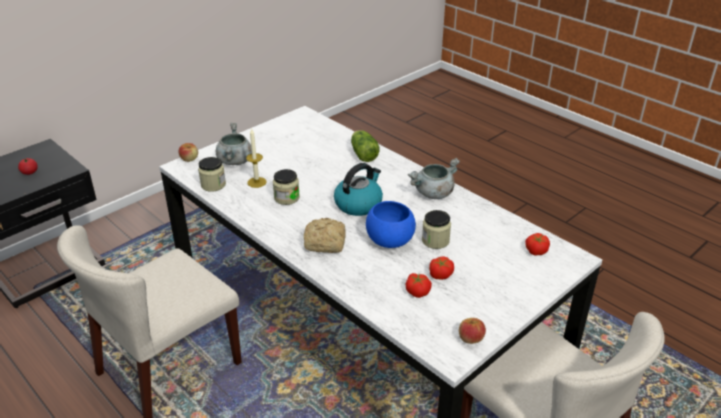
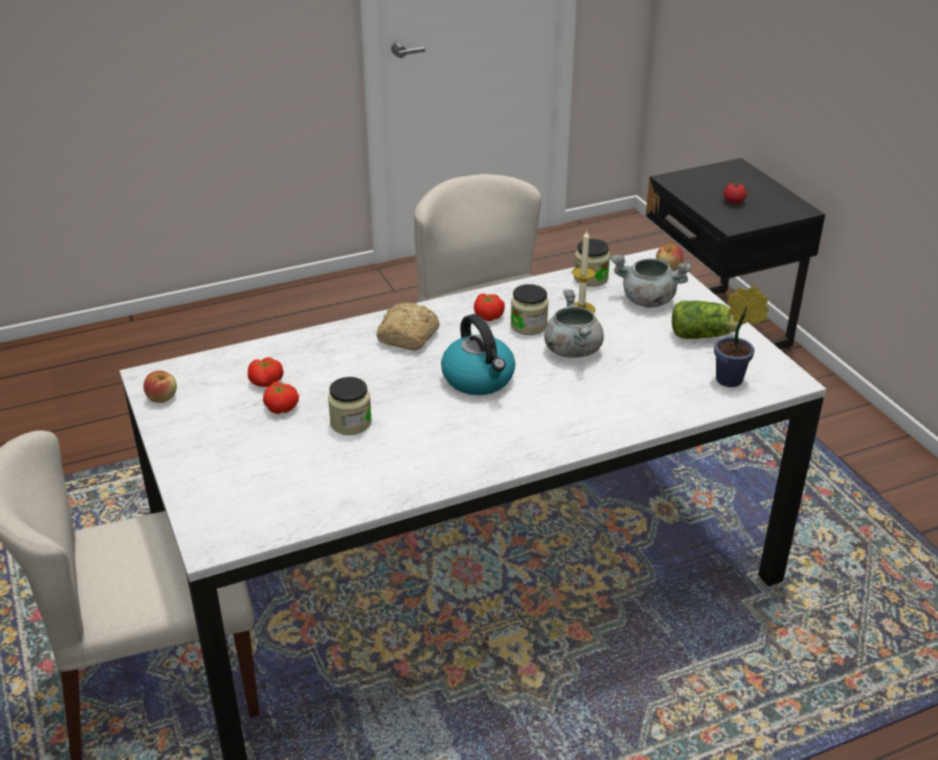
camera: 110 degrees right, 0 degrees up
lettuce [351,130,380,162] -> lettuce moved to [672,301,738,339]
blue bowl [366,201,416,248] -> none
grey cooking pot [408,158,460,199] -> grey cooking pot moved to [544,289,604,358]
tomato [525,233,550,256] -> tomato moved to [474,293,505,321]
none -> potted plant [714,286,769,387]

